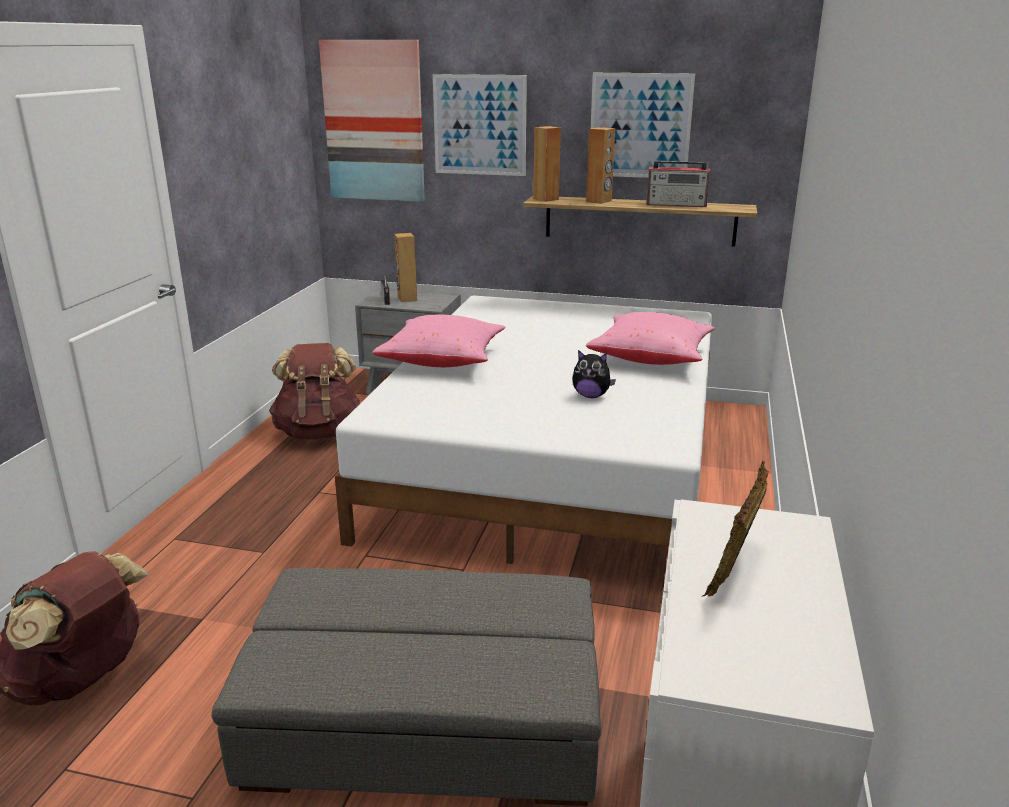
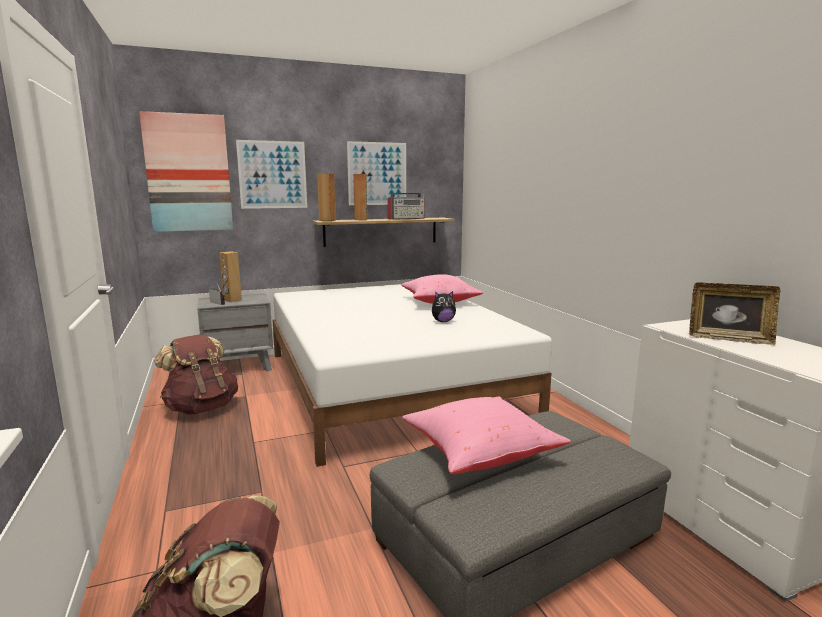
camera: 35 degrees left, 10 degrees down
pink pillow [373,315,506,367] -> pink pillow moved to [402,397,571,474]
picture frame [701,461,769,597] -> picture frame turned 60 degrees counterclockwise [689,282,780,345]

